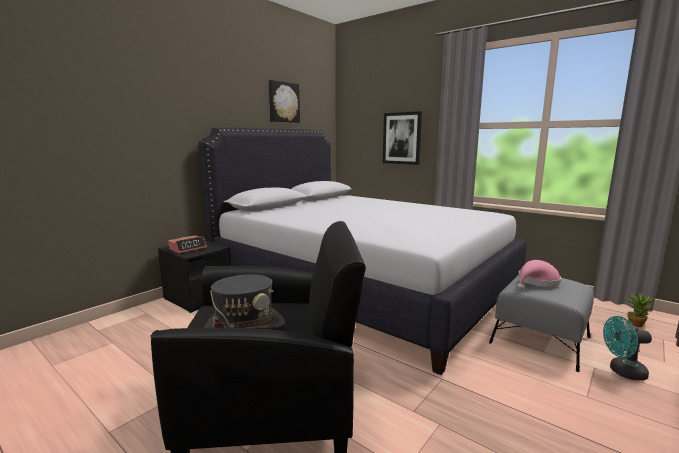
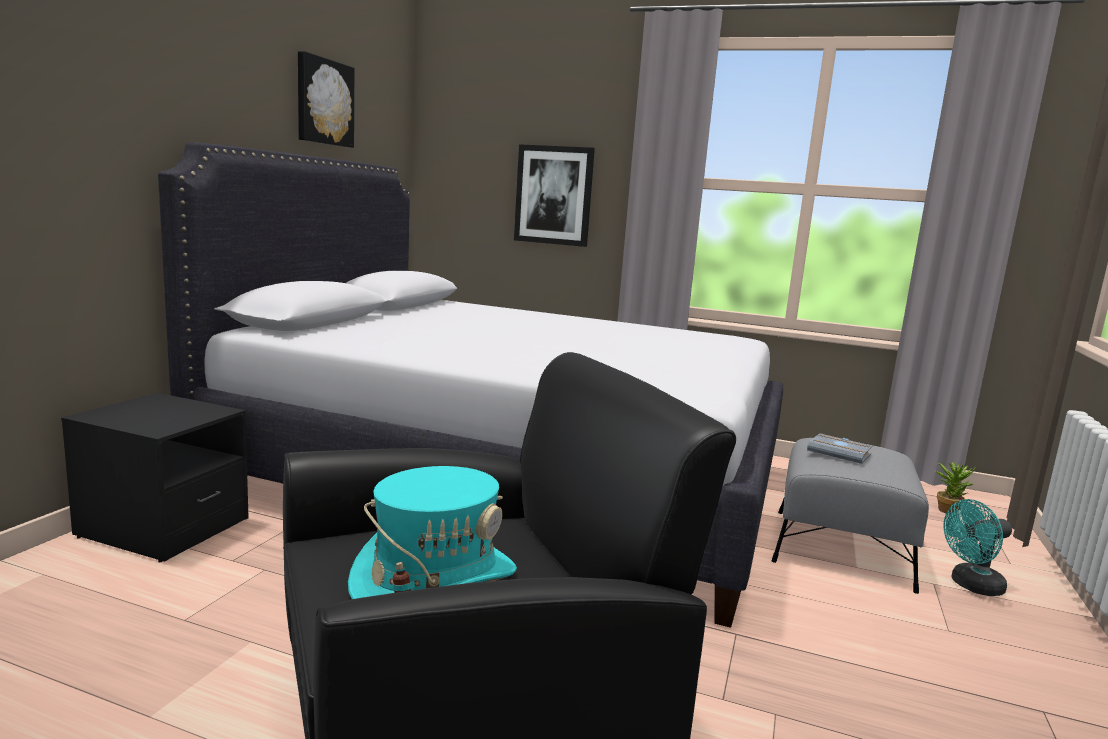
camera: 20 degrees left, 0 degrees up
alarm clock [169,235,207,254] -> none
grey hat [204,274,285,330] -> turquoise hat [348,466,517,599]
pink hat [517,260,561,289] -> grey book [807,434,872,464]

